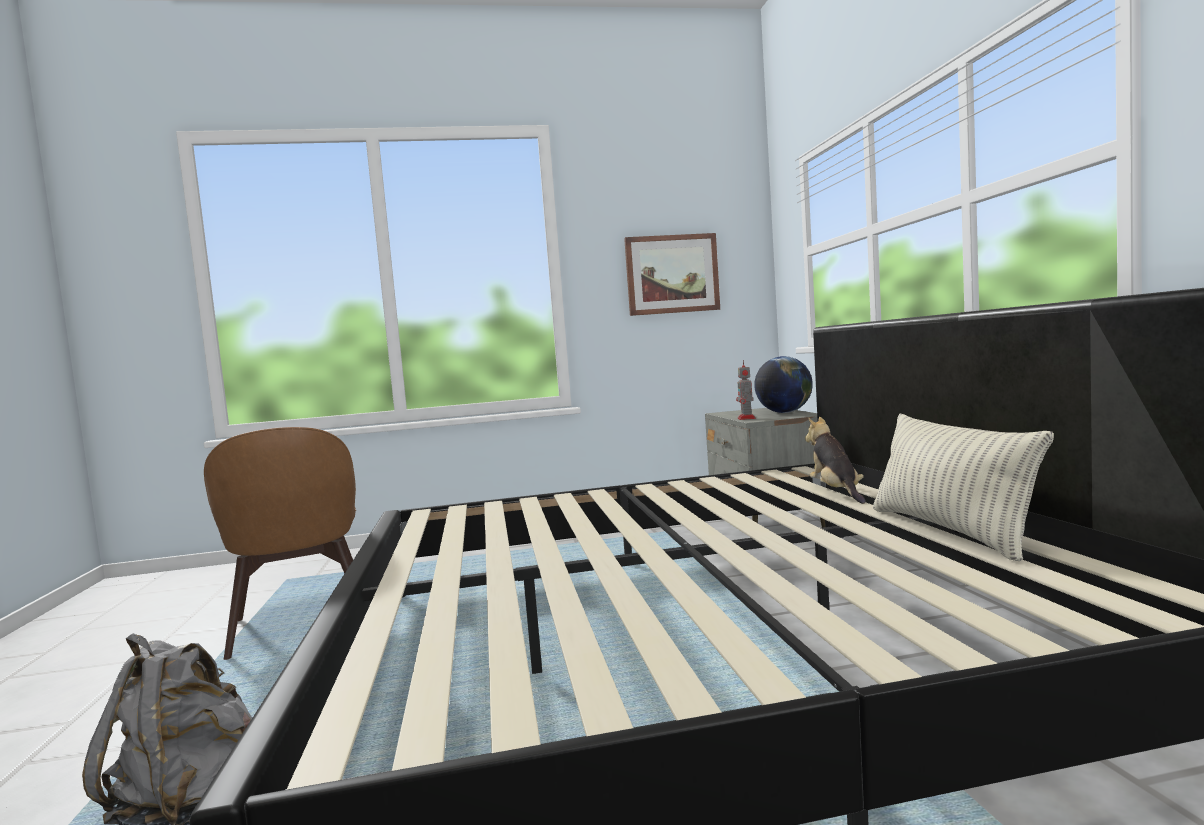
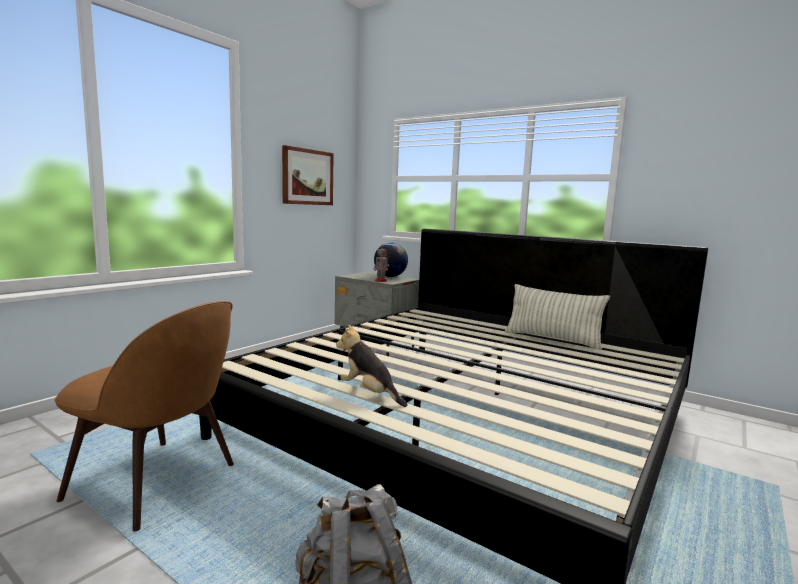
camera: 45 degrees left, 5 degrees up
plush toy [805,417,866,504] -> plush toy moved to [336,325,407,407]

